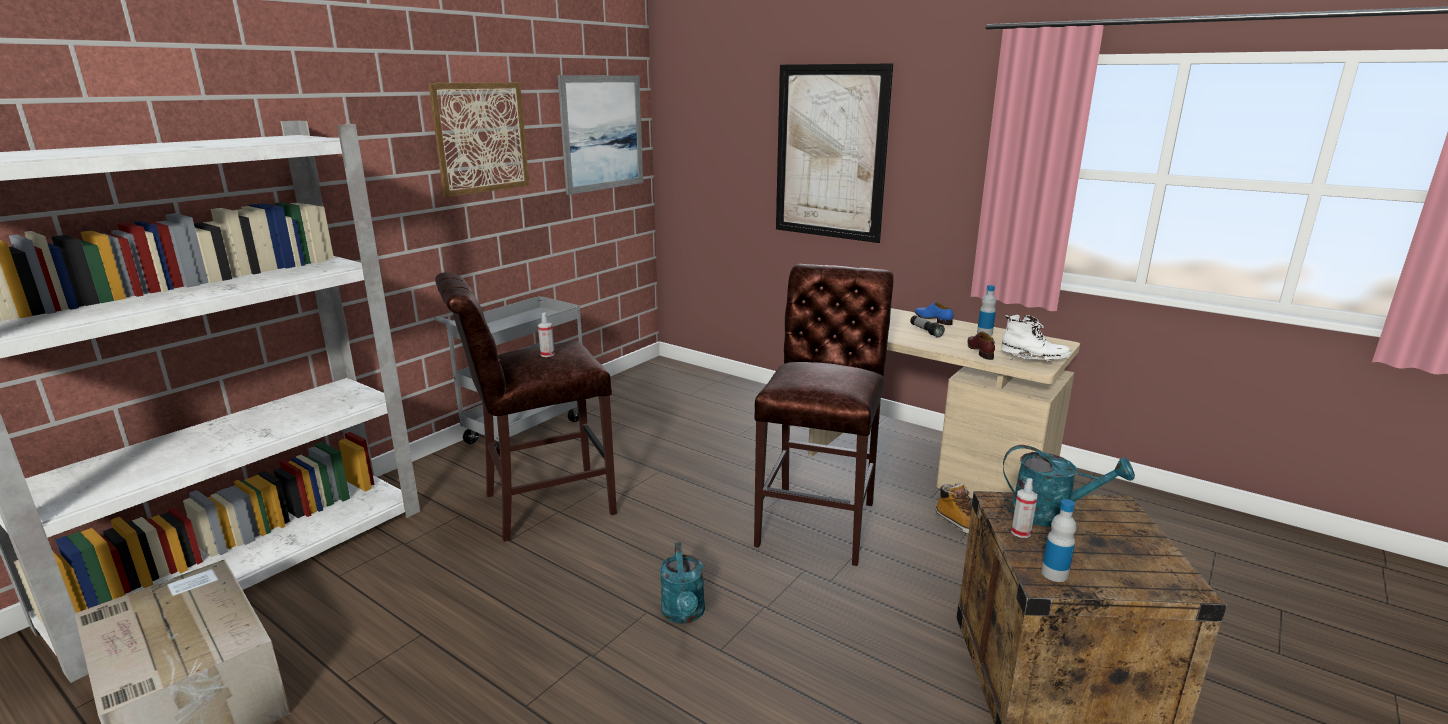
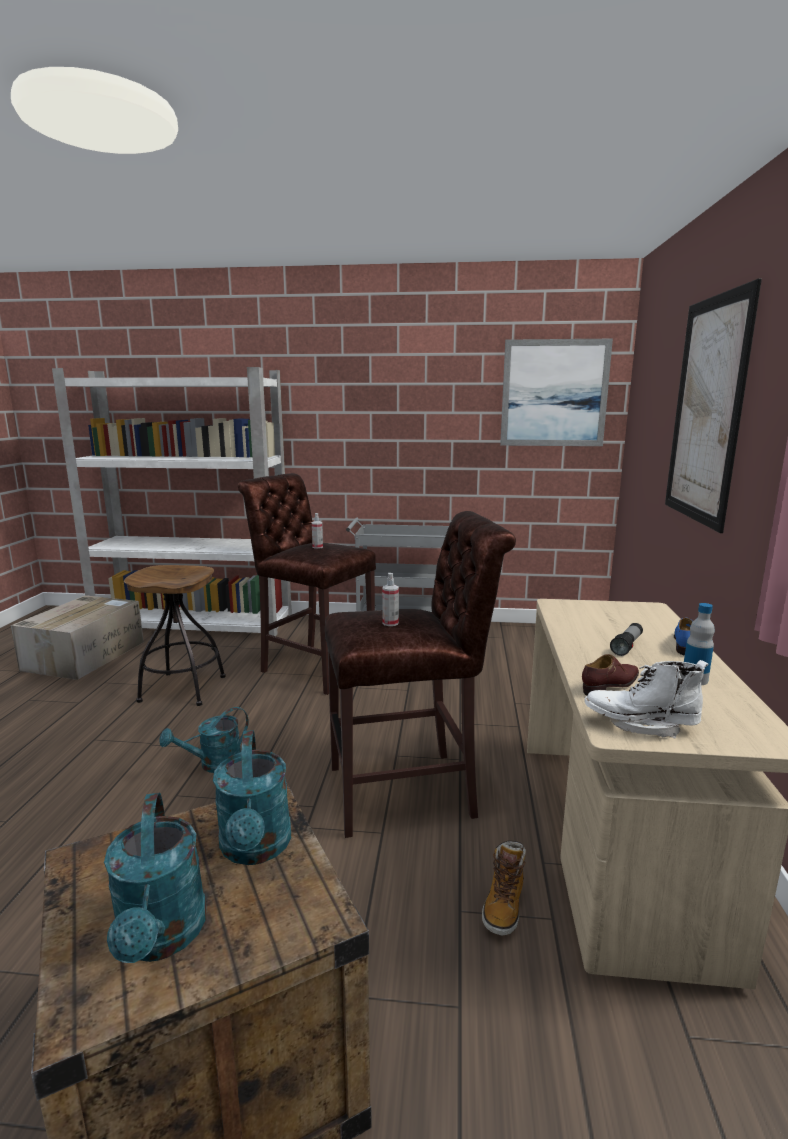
camera: 60 degrees right, 5 degrees down
picture [429,80,529,197] -> none
white boot [1001,315,1071,362] -> white boot turned 105 degrees clockwise [584,660,709,739]
spray bottle [1011,478,1037,538] -> spray bottle moved to [382,573,399,626]
bottle [1041,499,1076,582] -> none
none -> turquoise watering can [104,792,206,963]
none -> brown stool [124,565,226,706]

